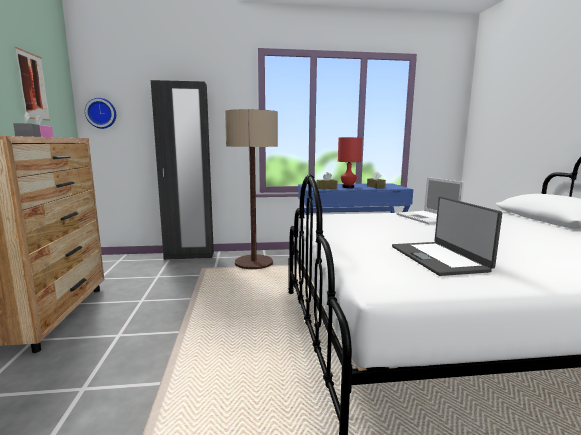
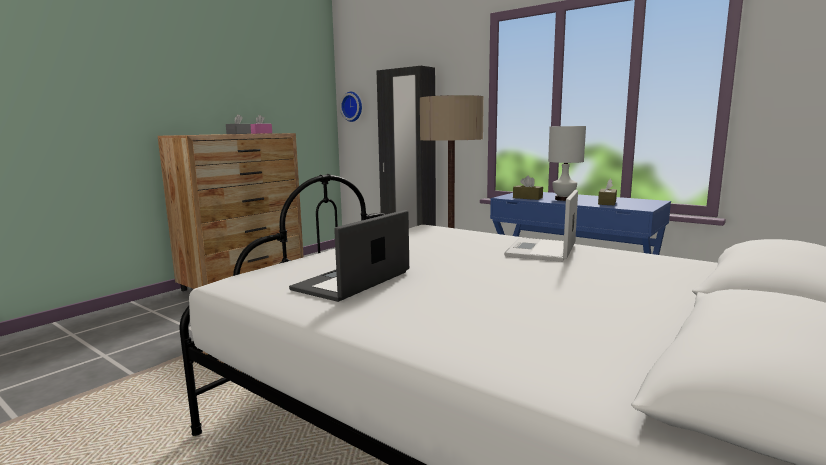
camera: 45 degrees right, 0 degrees up
picture [15,47,50,121] -> none
red table lamp [338,137,362,188] -> white table lamp [548,126,586,201]

